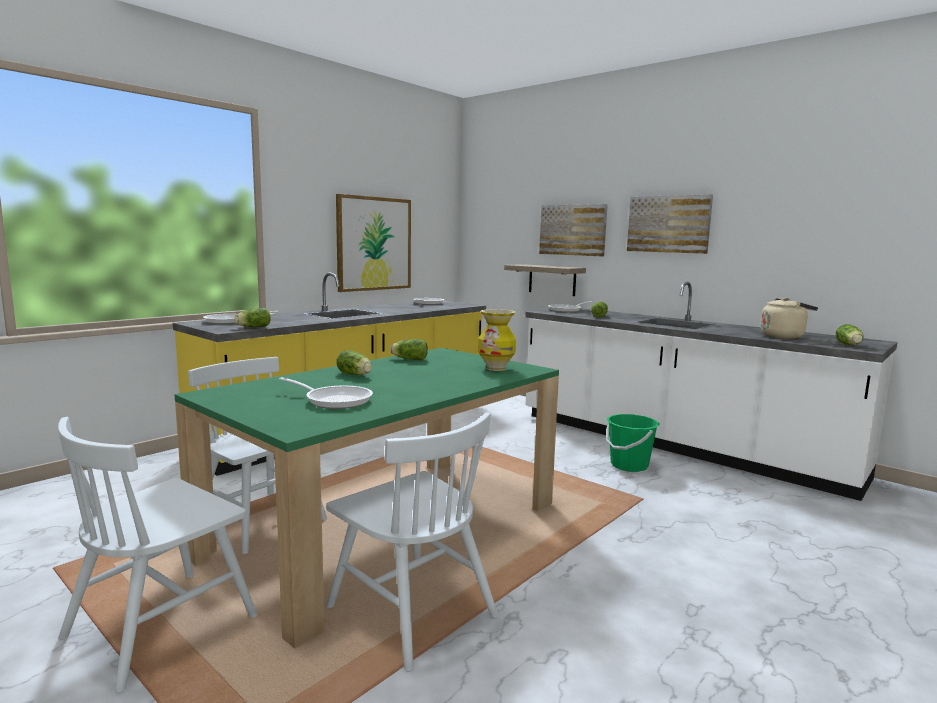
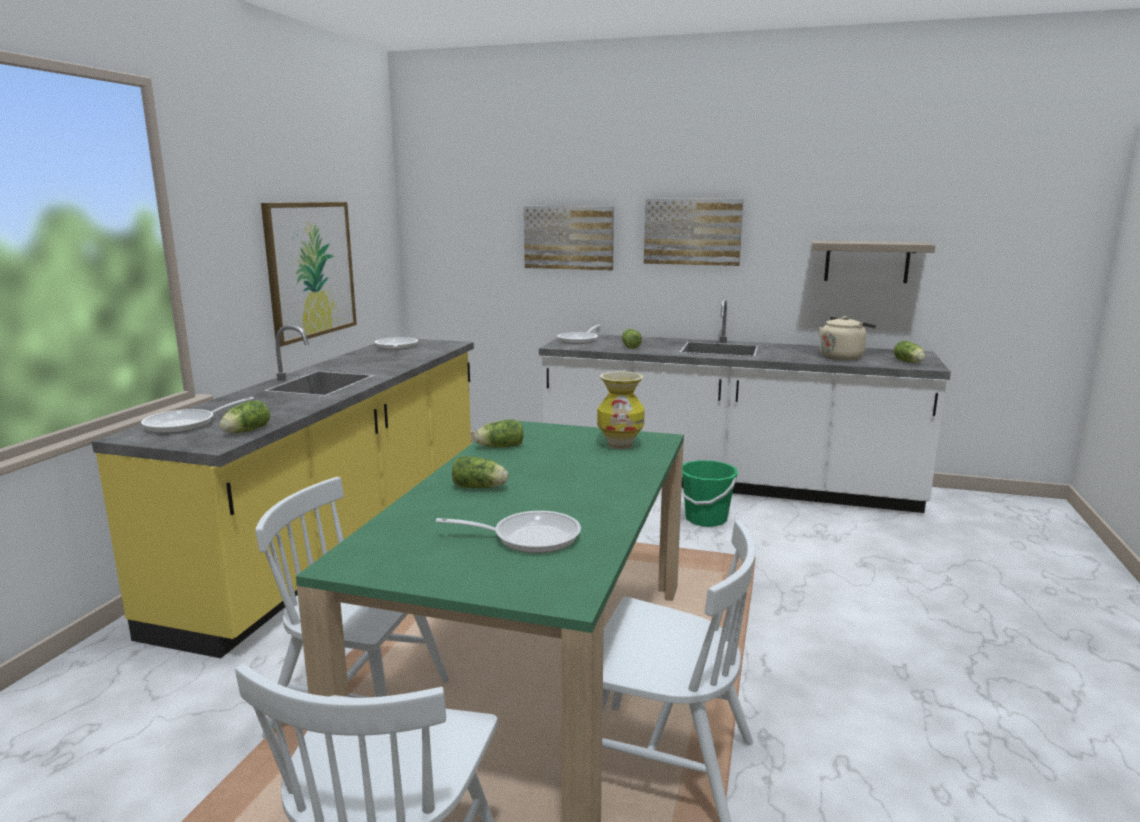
camera: 25 degrees left, 5 degrees up
shelf [504,264,586,296] -> shelf moved to [812,241,935,283]

